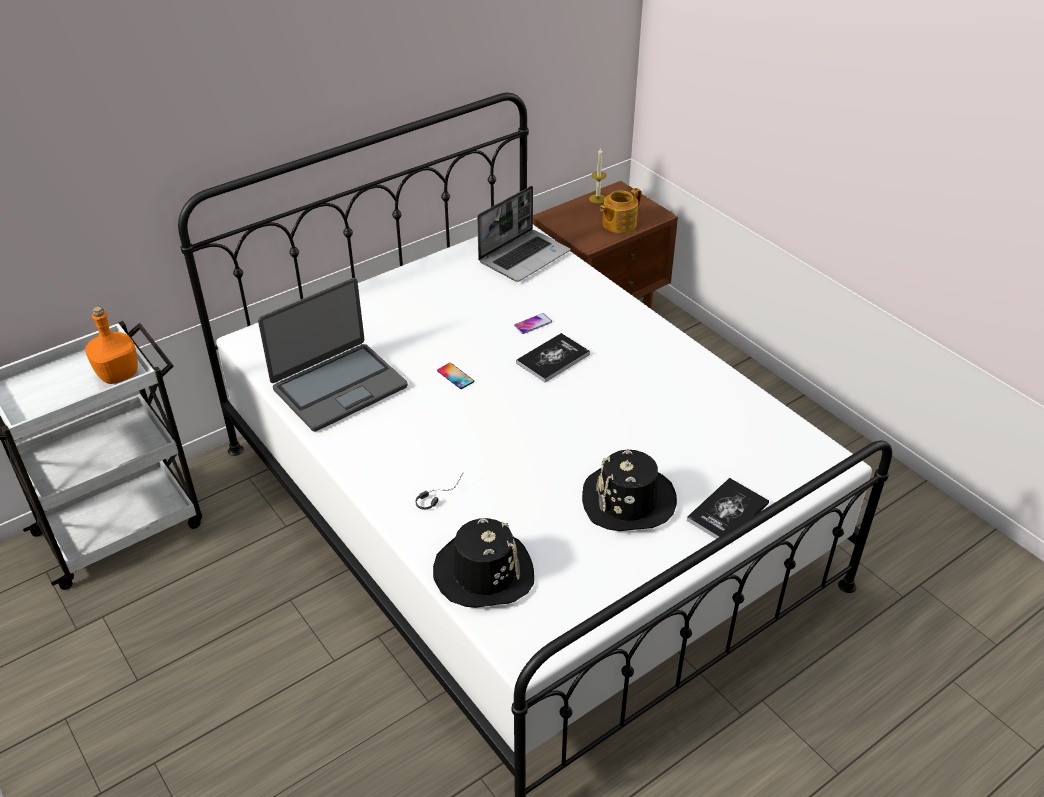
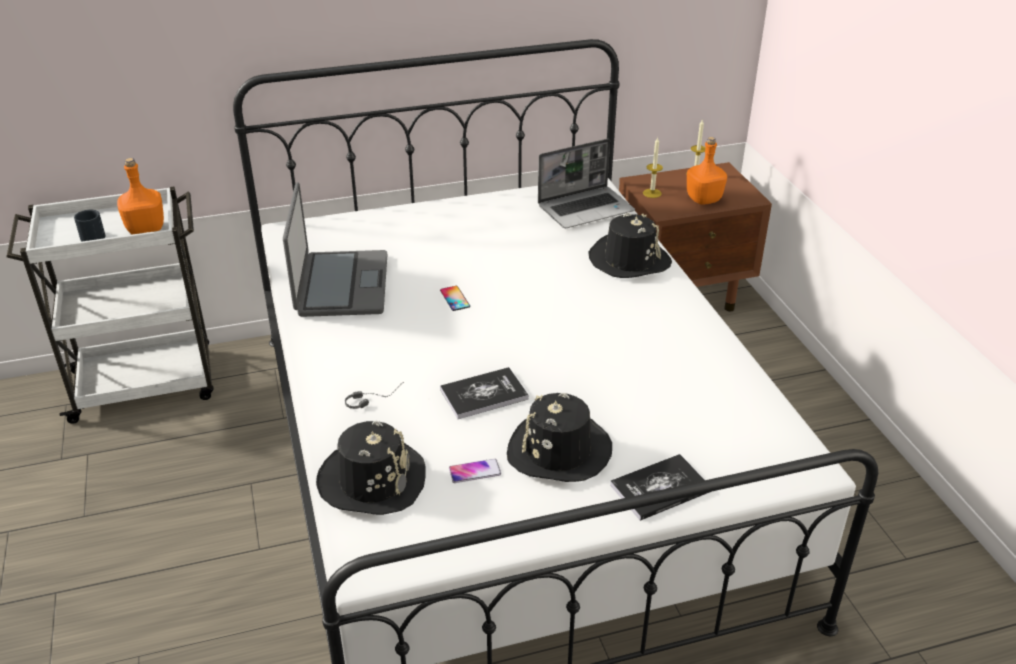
camera: 20 degrees right, 5 degrees down
laptop [258,278,408,431] -> laptop turned 75 degrees counterclockwise [283,182,387,317]
phone [514,313,552,334] -> phone moved to [449,459,501,483]
book [516,333,590,382] -> book moved to [440,367,529,419]
teapot [600,188,641,233] -> orange bottle [687,137,727,204]
none -> black mug [74,210,106,242]
none -> black hat [588,212,672,278]
none -> candle [643,137,663,198]

